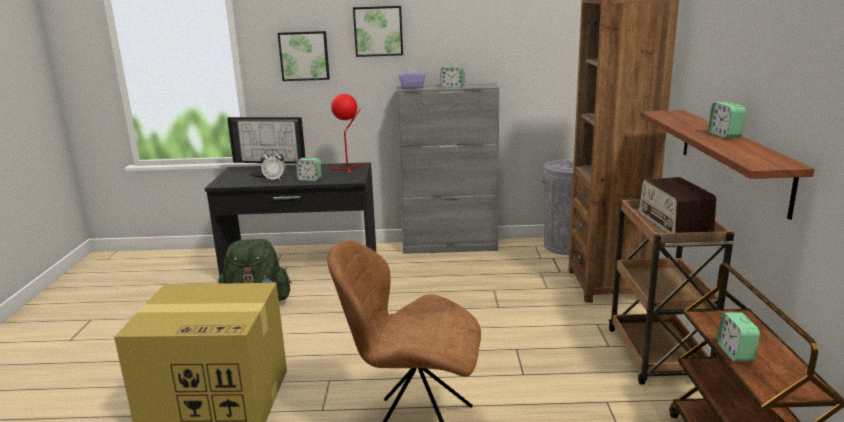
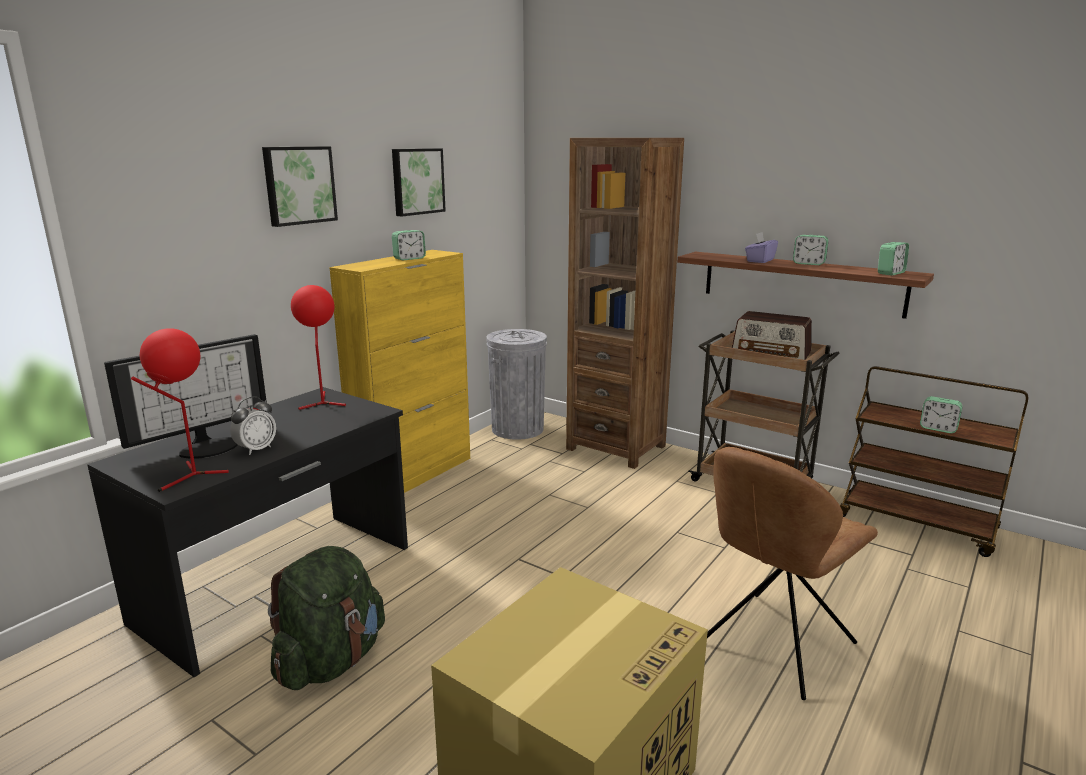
camera: 55 degrees left, 0 degrees up
picture [278,31,330,81] -> picture moved to [392,148,446,216]
alarm clock [296,158,322,181] -> alarm clock moved to [878,242,909,276]
grey cabinet [396,83,499,254] -> yellow cabinet [329,250,470,493]
purple tissue box [399,67,425,89] -> purple tissue box moved to [745,232,778,263]
none -> red table lamp [131,328,229,492]

